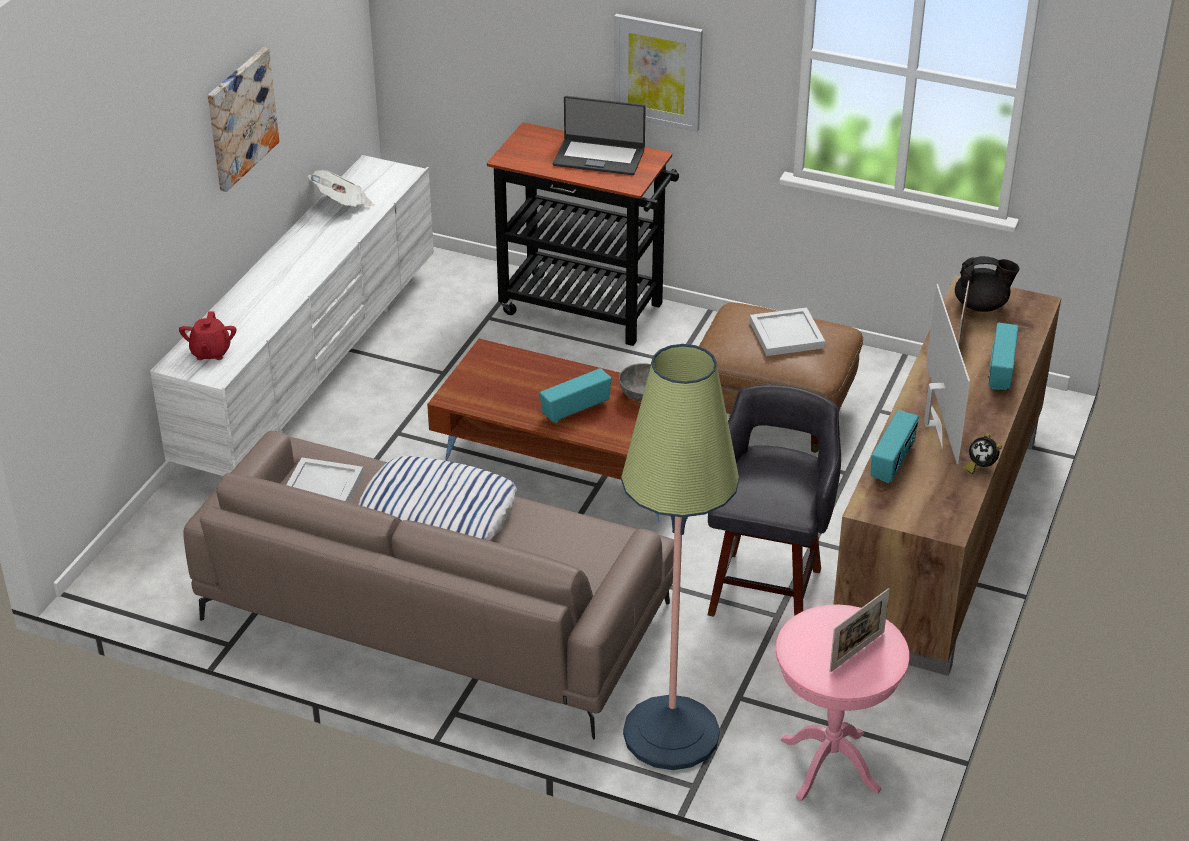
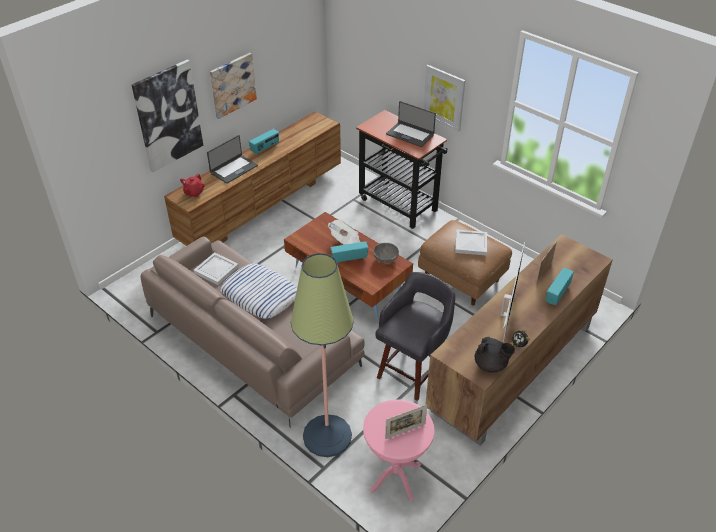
camera: 20 degrees right, 5 degrees up
white cabinet [150,155,434,476] -> brown cabinet [164,111,341,246]
newspaper [308,170,375,207] -> newspaper moved to [328,220,360,244]
radio [870,410,919,483] -> radio moved to [249,129,279,155]
black teapot [955,256,1020,312] -> black teapot moved to [475,337,515,372]
none -> picture [132,60,203,172]
none -> laptop [207,135,258,184]

